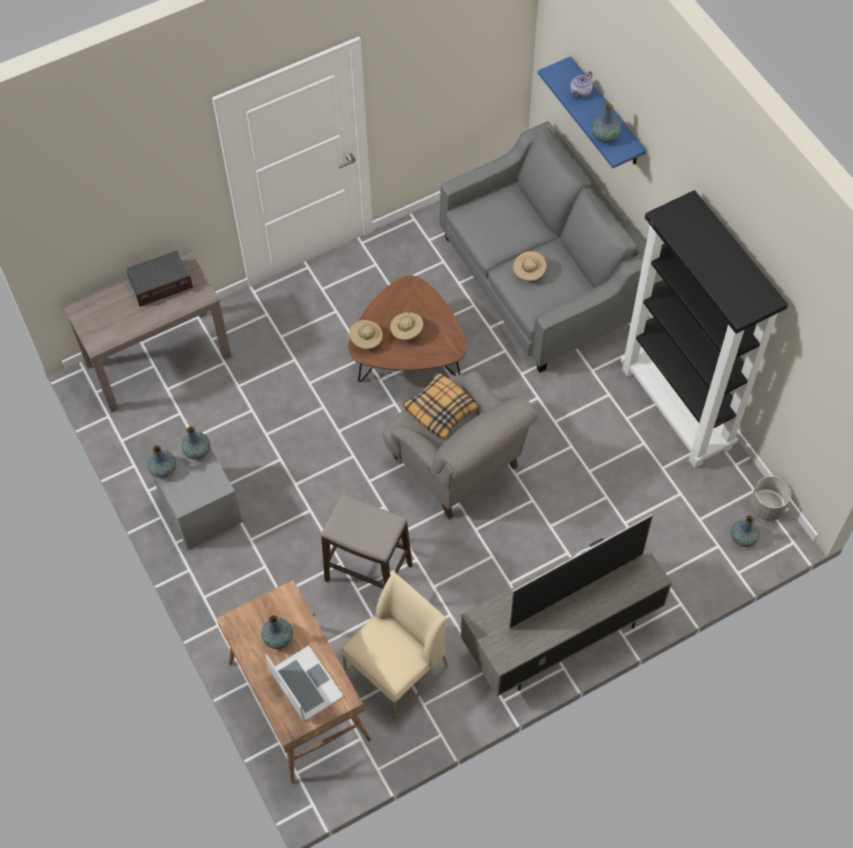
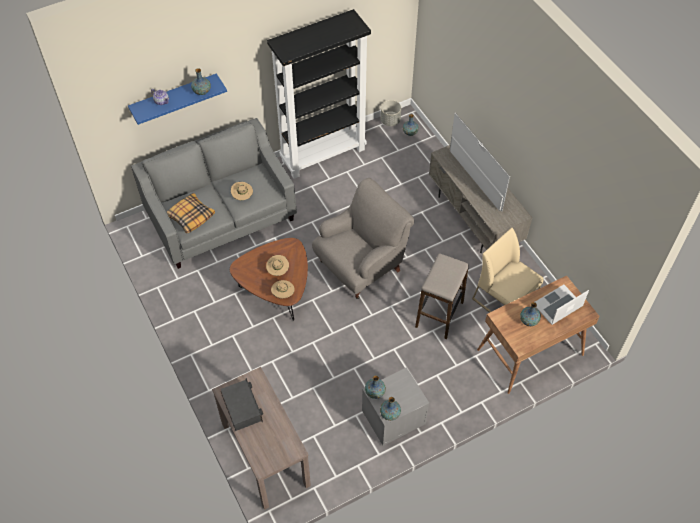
camera: 90 degrees left, 5 degrees down
pillow [403,372,479,440] -> pillow moved to [166,193,215,234]

